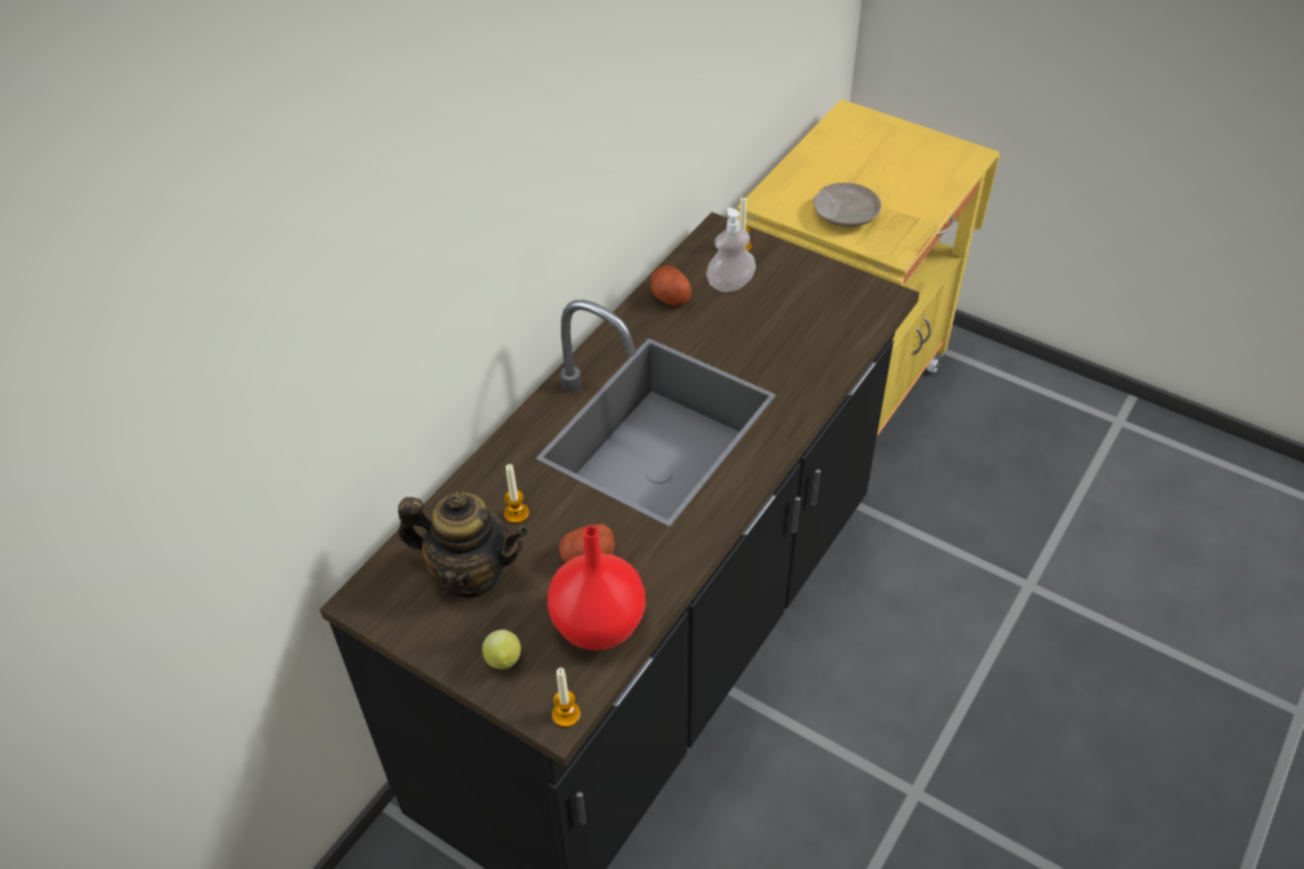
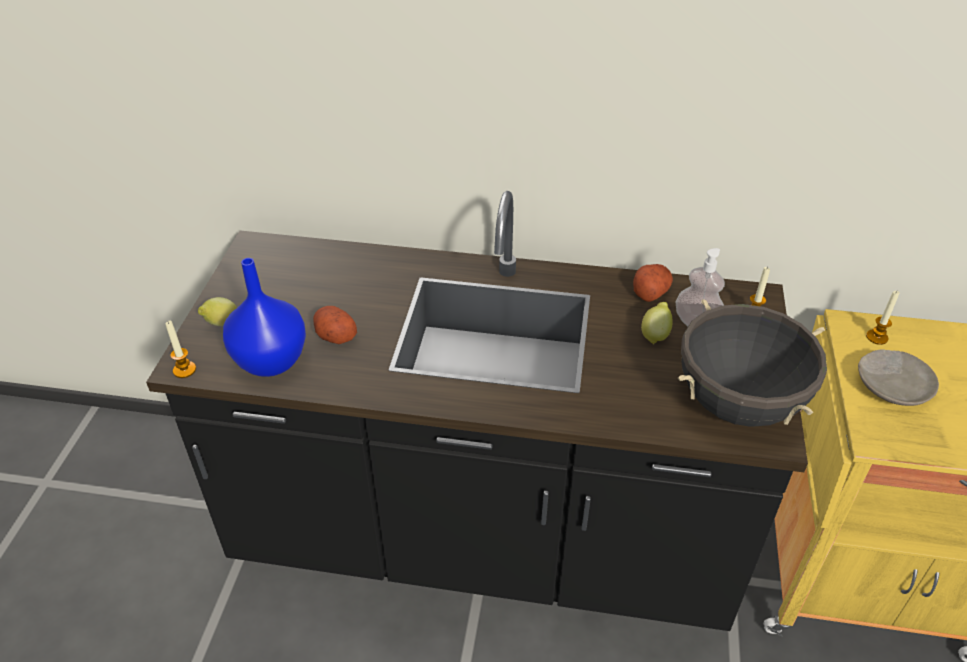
camera: 65 degrees right, 5 degrees down
teapot [398,491,528,597] -> none
candle [504,464,529,523] -> candle moved to [866,291,900,345]
red vase [548,526,645,651] -> blue vase [223,258,306,377]
none -> lemon [641,302,673,345]
none -> black cooking pot [678,299,827,427]

